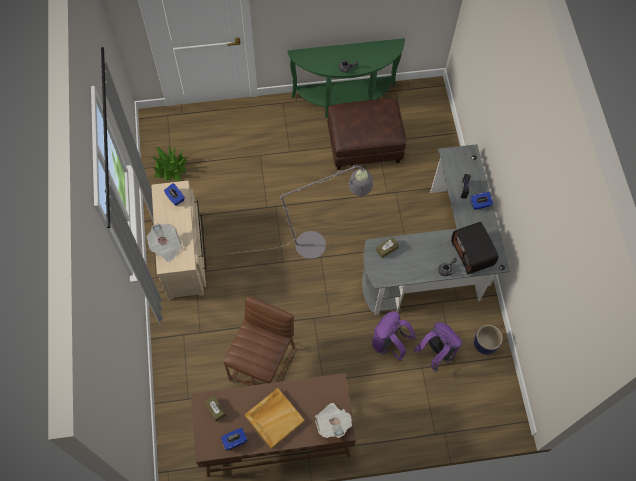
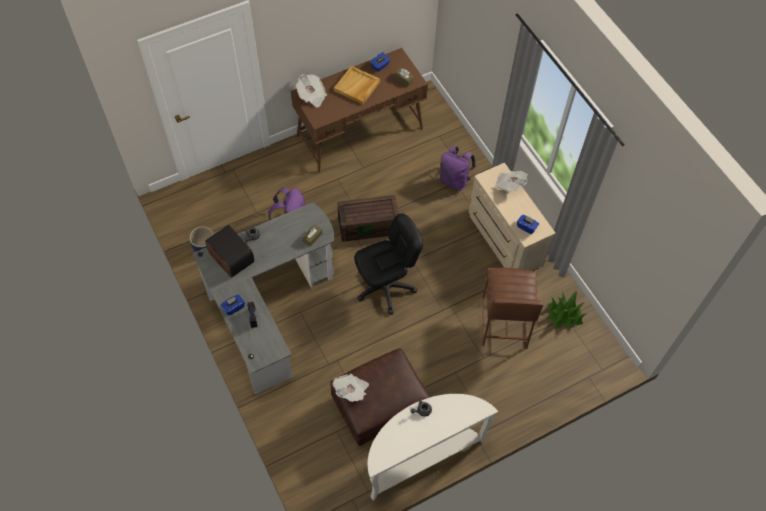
camera: 160 degrees right, 5 degrees down
brown stool [224,296,295,386] -> brown stool moved to [482,268,543,349]
grey floor lamp [229,165,373,259] -> black office chair [355,213,423,315]
green console table [287,38,405,118] -> white console table [368,394,498,501]
purple backpack [414,322,462,373] -> purple backpack moved to [440,146,476,191]
none -> newspaper [333,374,369,402]
none -> brown storage box [337,195,399,242]

